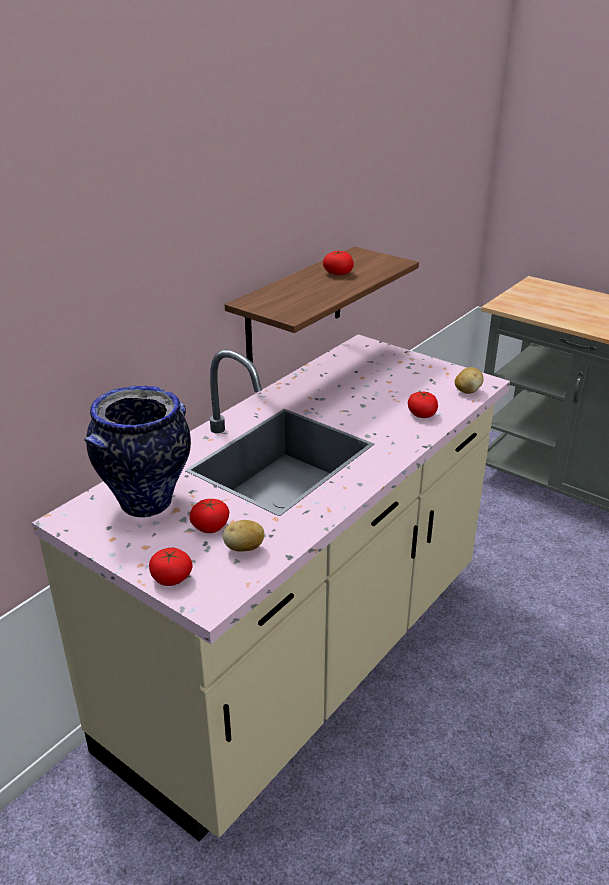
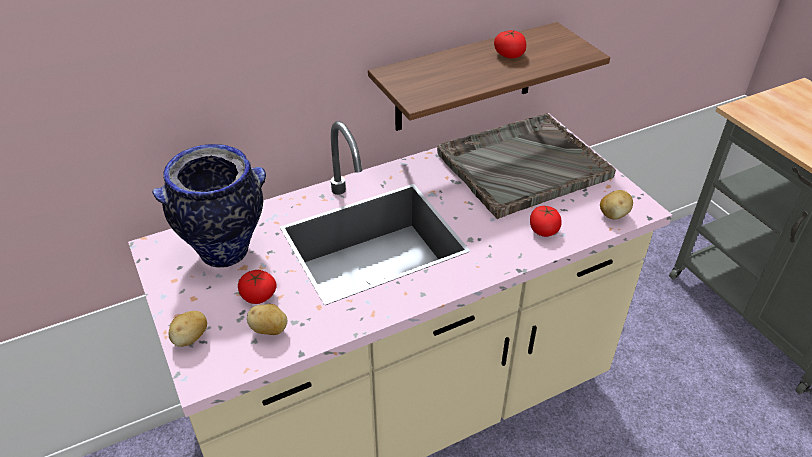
camera: 25 degrees right, 10 degrees up
tomato [149,548,193,586] -> potato [169,311,207,347]
none -> grey tray [437,113,616,219]

